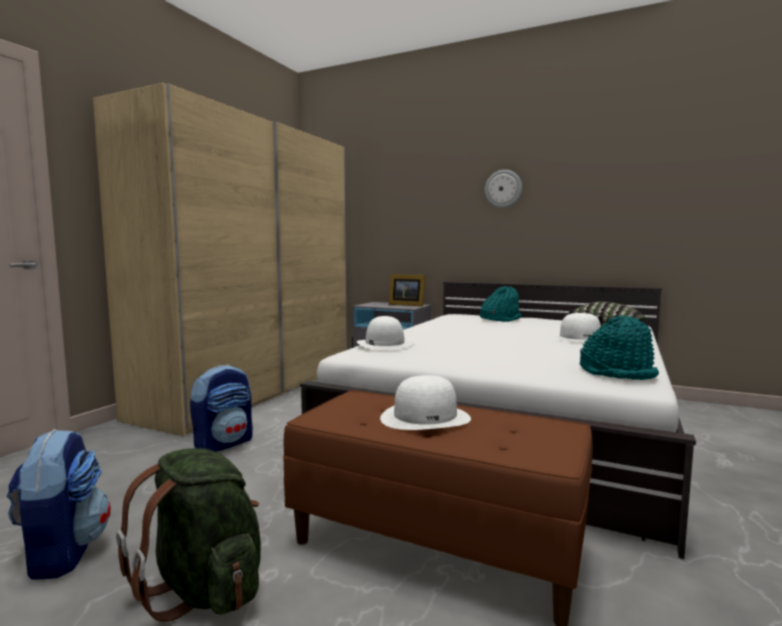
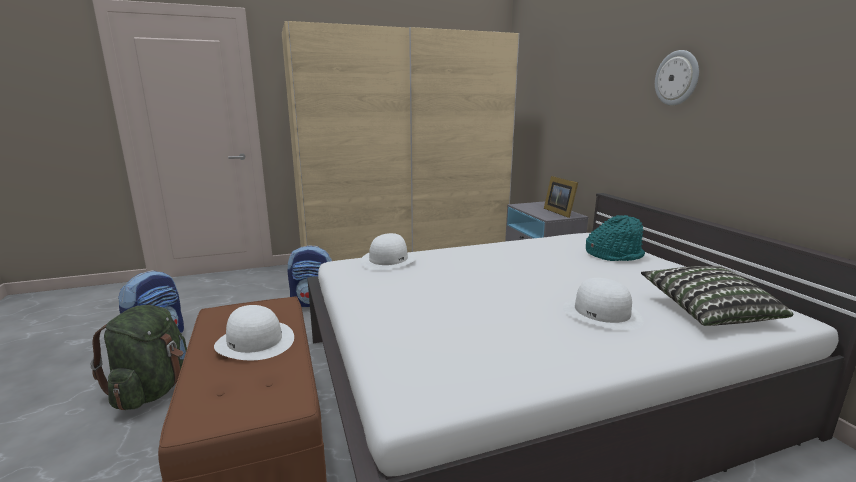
camera: 45 degrees right, 10 degrees up
turquoise hat [580,316,659,380] -> none

